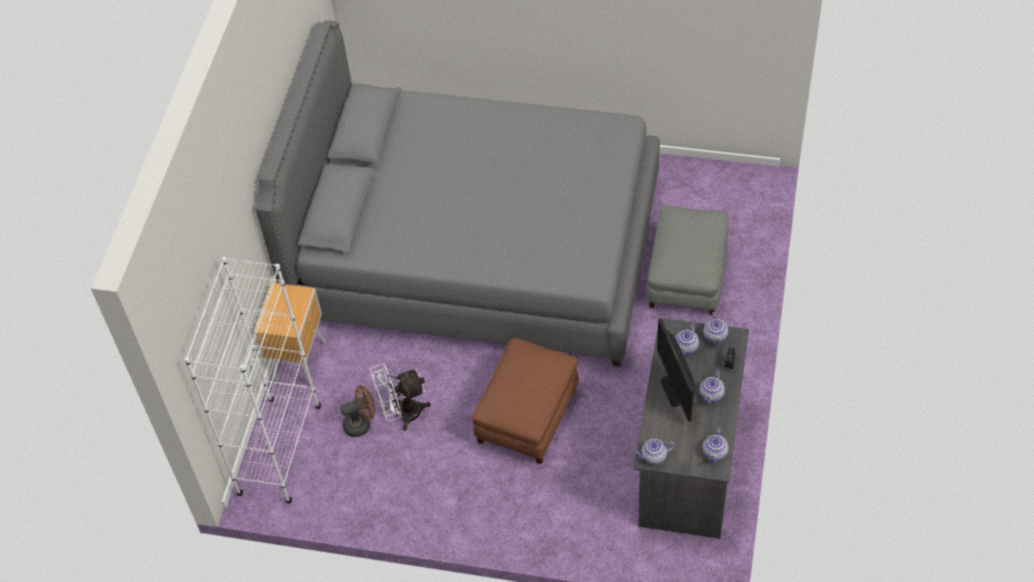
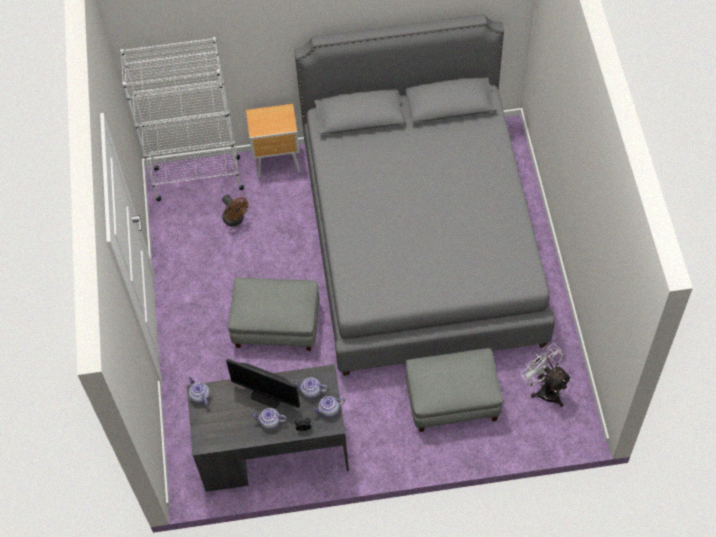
camera: 70 degrees right, 5 degrees up
white fan [370,363,431,431] -> white fan moved to [521,343,572,407]
brown ottoman [472,338,579,464] -> grey ottoman [228,277,319,351]
monitor [657,319,694,422] -> monitor turned 120 degrees counterclockwise [226,359,300,408]
teapot [702,427,729,464] -> none

